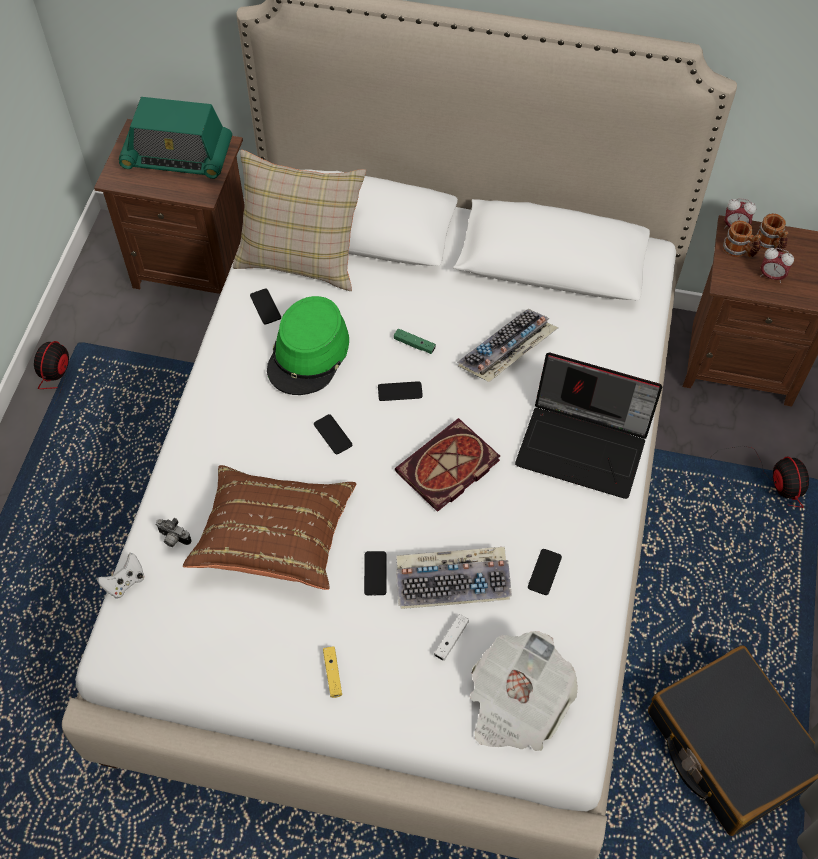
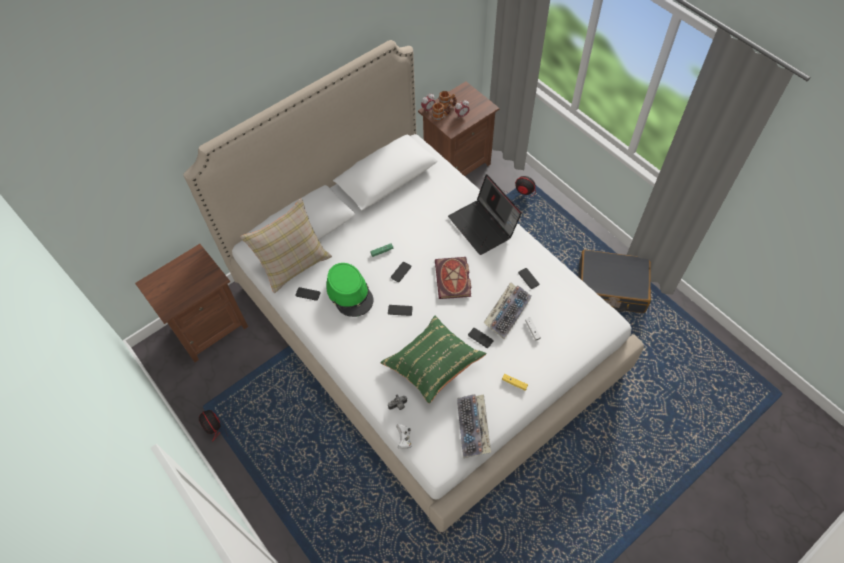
camera: 50 degrees left, 0 degrees up
radio [119,97,232,179] -> none
brown pillow [183,465,356,590] -> green pillow [380,316,487,404]
keyboard [457,309,559,382] -> keyboard moved to [457,394,491,458]
newspaper [470,631,578,751] -> none
laptop [515,352,662,499] -> laptop turned 90 degrees clockwise [448,174,522,255]

